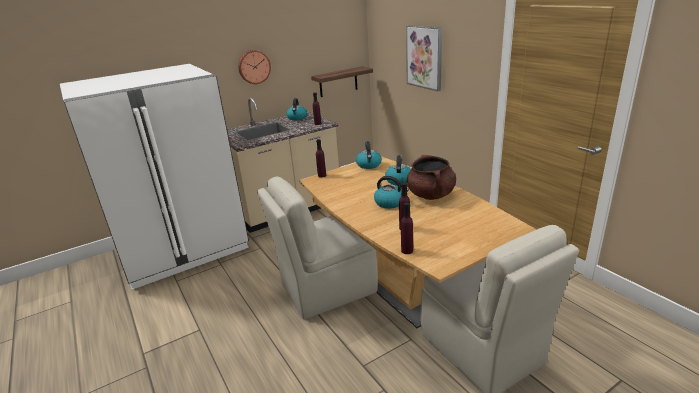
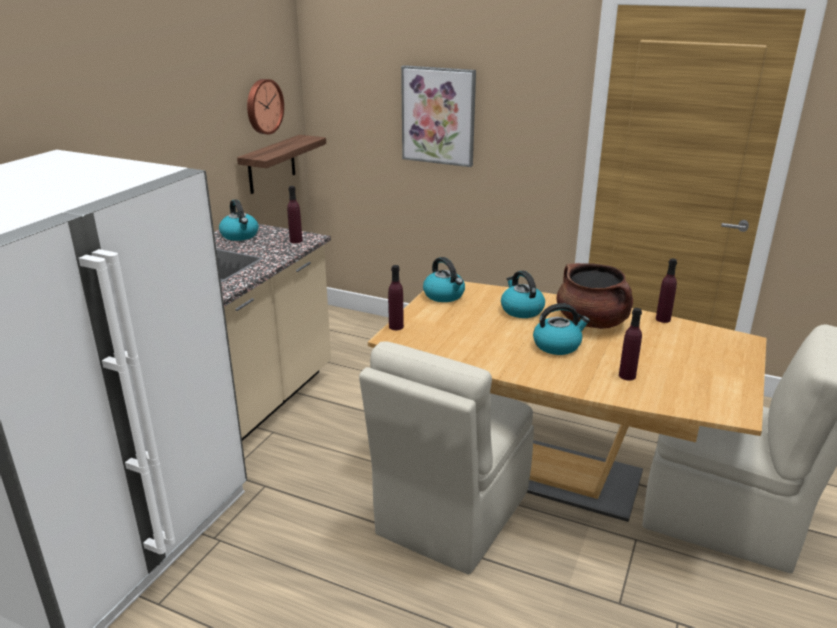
camera: 35 degrees left, 0 degrees up
wall clock [238,50,271,84] -> wall clock moved to [247,79,284,135]
purple bottle [401,203,413,254] -> purple bottle moved to [656,259,677,323]

